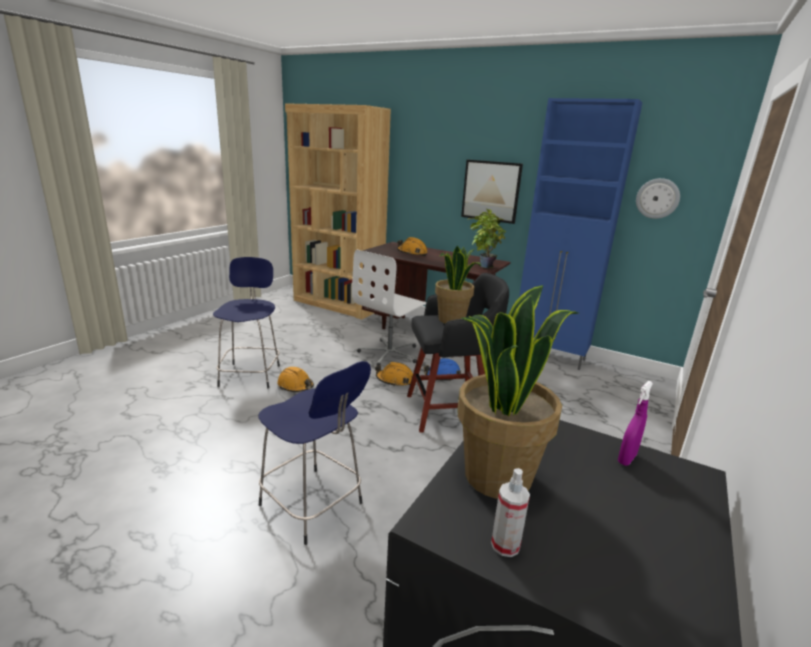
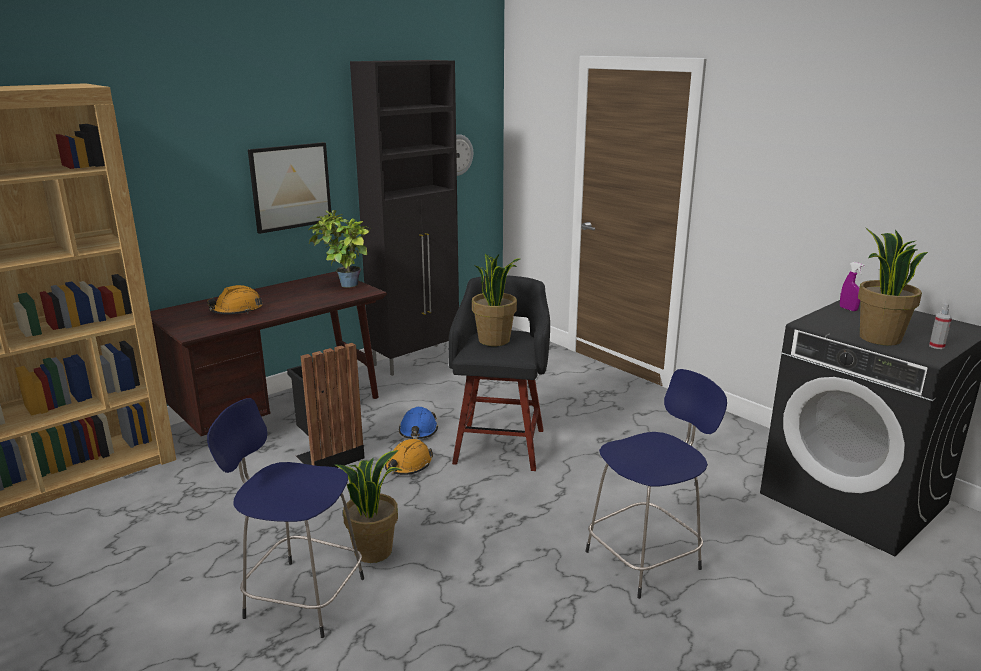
camera: 70 degrees left, 0 degrees up
orange hard hat [277,367,314,392] -> potted plant [335,450,402,563]
white office chair [352,250,426,366] -> black trash can [287,343,365,468]
blue cabinet [519,98,643,370] -> black cabinet [350,60,459,376]

